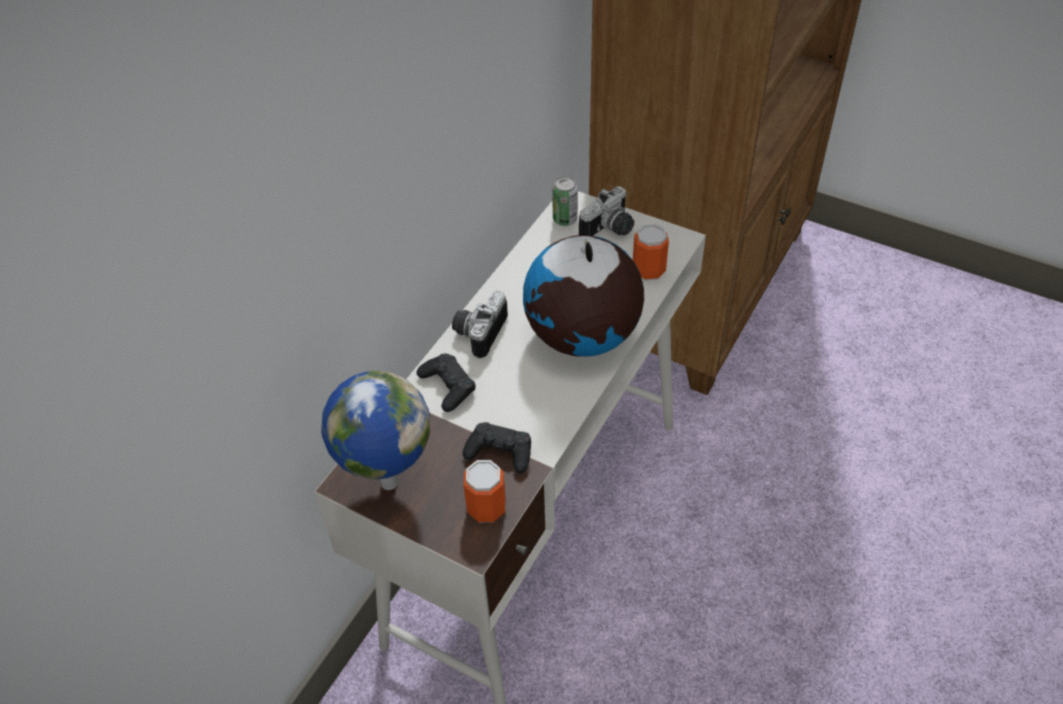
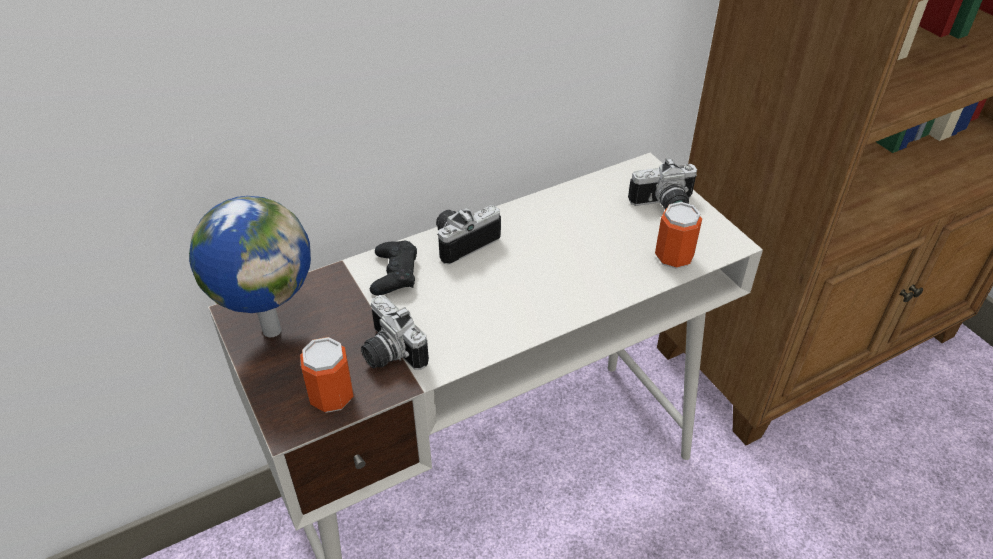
camera: 30 degrees right, 5 degrees down
black game controller [463,422,531,474] -> camera [361,295,429,370]
globe [523,235,644,357] -> none
can [552,177,578,226] -> none

